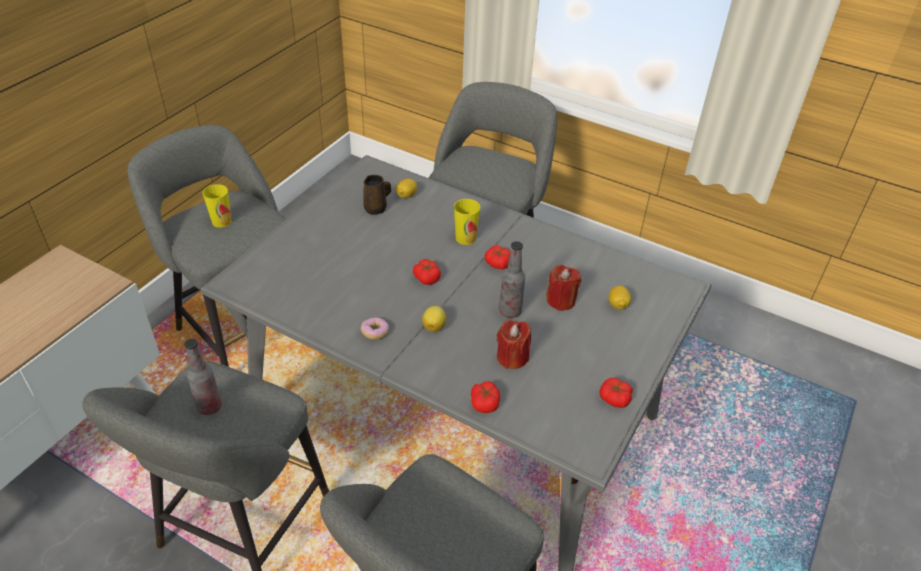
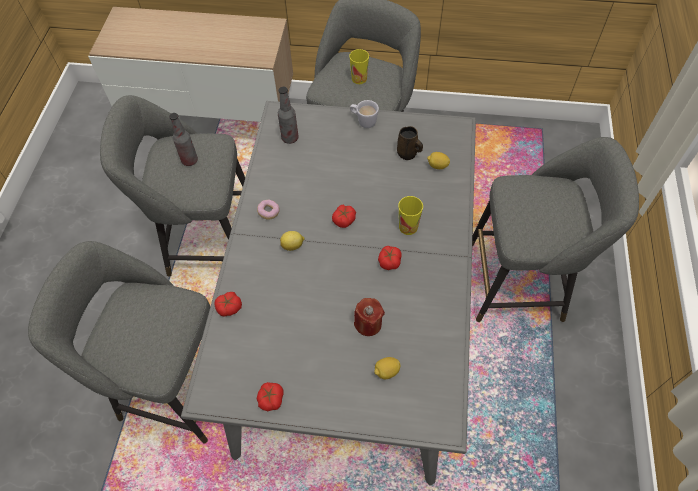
camera: 70 degrees right, 15 degrees up
red candle [497,320,531,369] -> none
bottle [499,241,525,318] -> bottle moved to [278,86,299,144]
none -> white mug [350,100,379,128]

